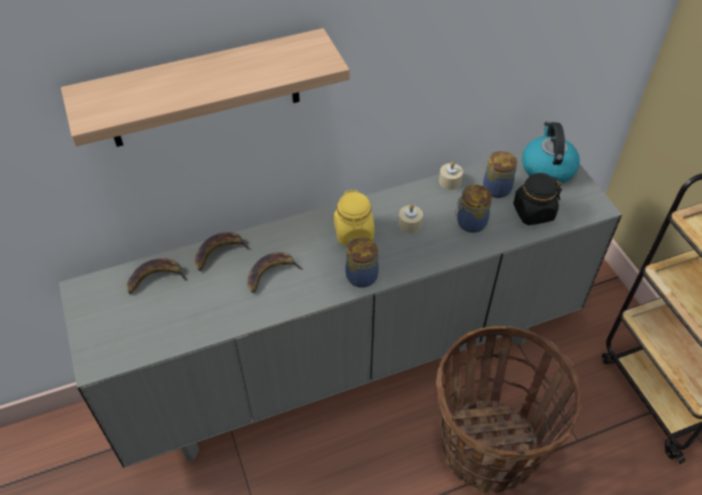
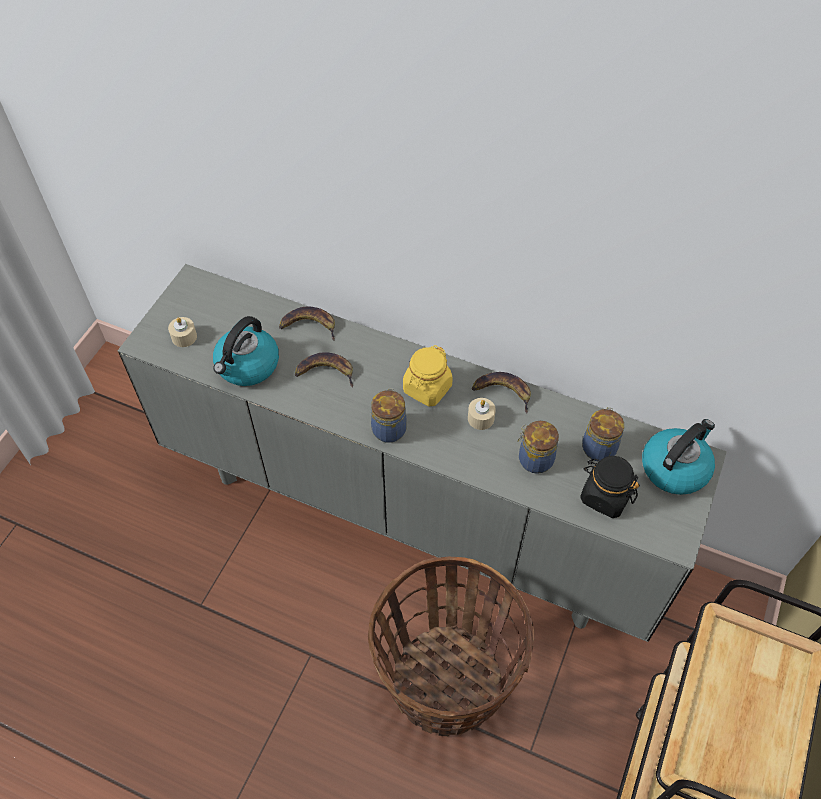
camera: 45 degrees right, 5 degrees up
shelf [61,28,350,147] -> none
banana [127,258,188,294] -> banana moved to [472,372,531,413]
beige candle [439,162,463,190] -> beige candle moved to [168,317,197,347]
none -> kettle [213,316,279,386]

